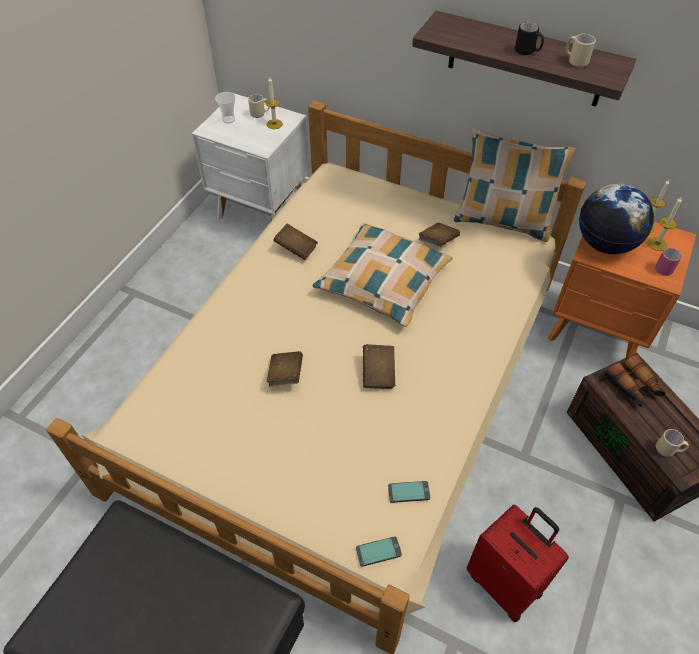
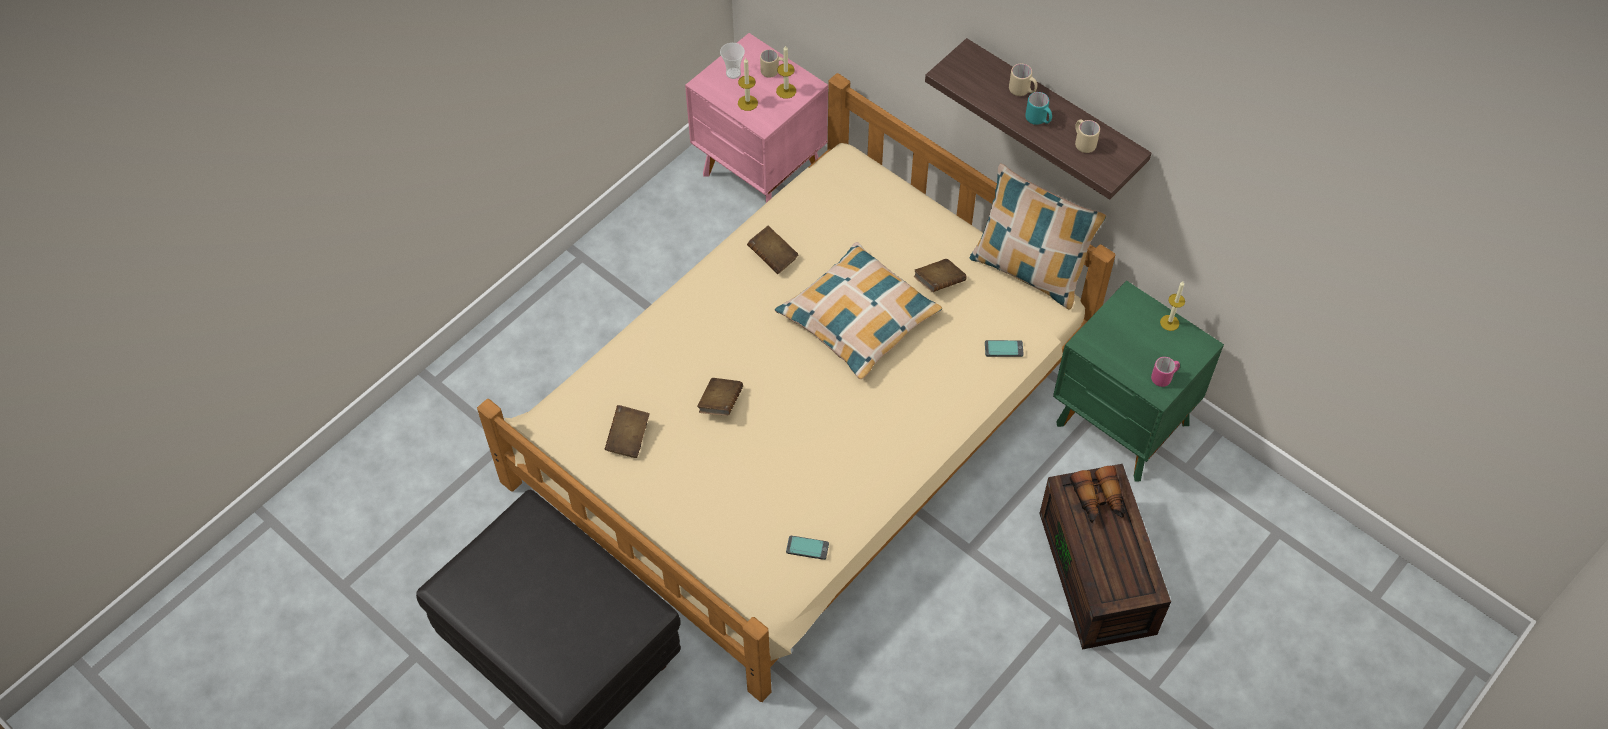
camera: 15 degrees right, 5 degrees up
white nightstand [192,93,310,221] -> pink nightstand [685,33,828,203]
phone [356,536,402,567] -> phone moved to [985,340,1023,357]
brown book [363,344,395,389] -> brown book moved to [605,405,650,458]
red suitcase [467,505,569,622] -> none
black mug [515,22,544,55] -> turquoise mug [1025,92,1052,125]
orange nightstand [548,222,696,357] -> green nightstand [1053,281,1224,482]
globe [579,184,654,254] -> none
candle [648,196,682,251] -> candle moved to [738,58,758,111]
beige mug [656,429,689,457] -> beige mug moved to [1009,64,1037,96]

